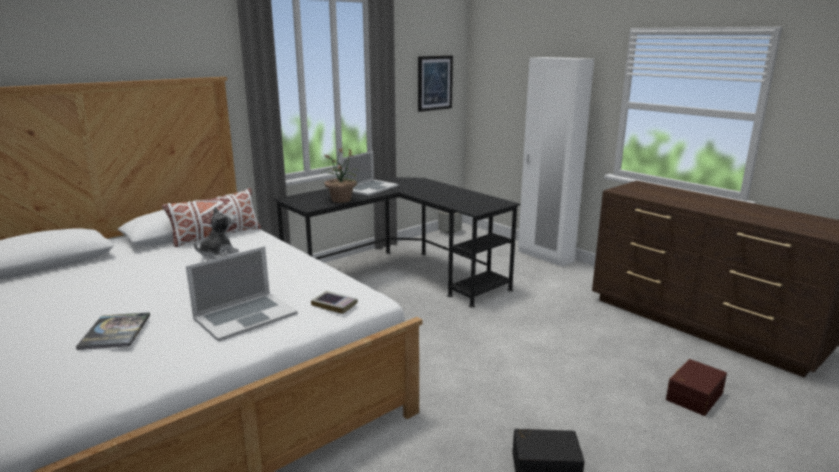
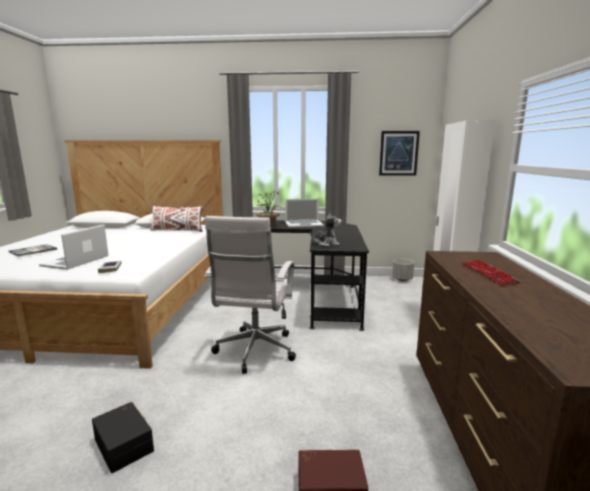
camera: 45 degrees right, 5 degrees down
laptop [186,246,298,342] -> laptop turned 105 degrees clockwise [39,224,109,270]
plush toy [194,207,239,259] -> plush toy moved to [310,211,342,246]
none -> white office chair [204,216,296,374]
none -> keyboard [462,260,521,286]

